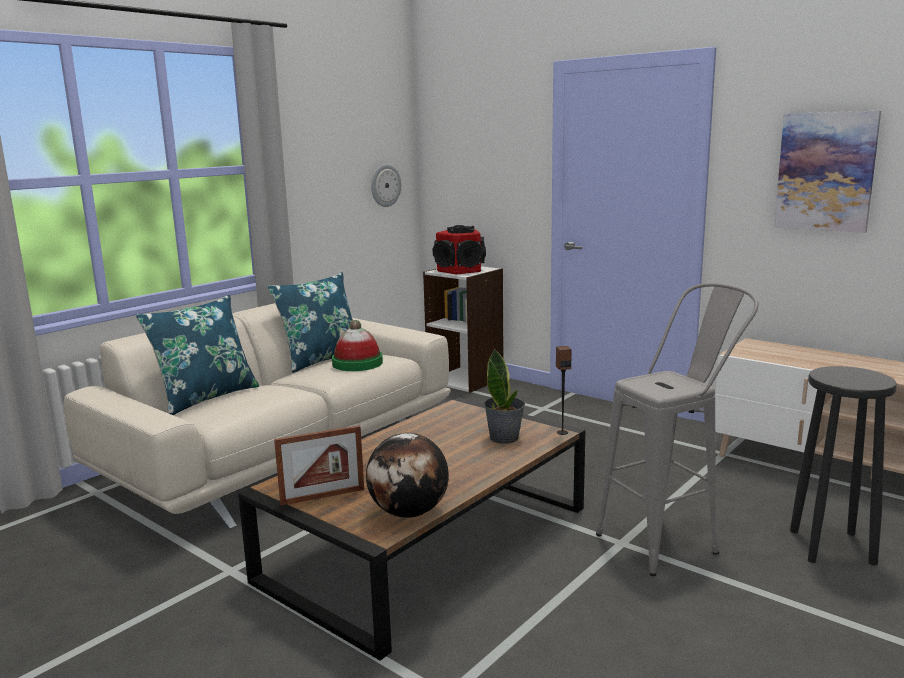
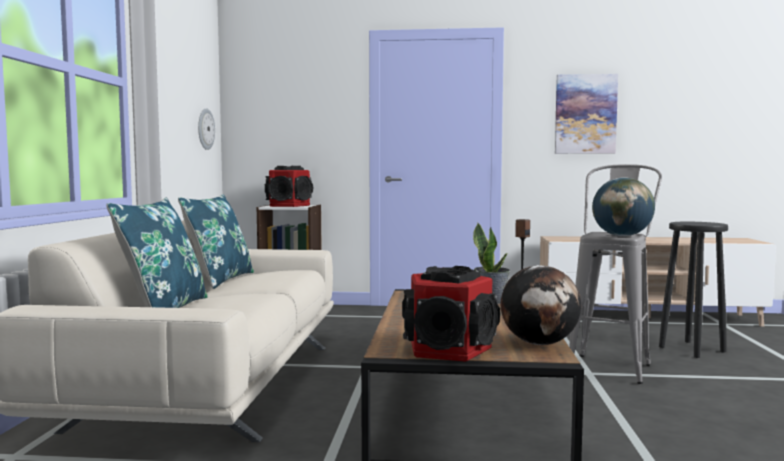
camera: 35 degrees left, 10 degrees down
picture frame [274,425,364,506] -> speaker [402,266,500,362]
hat [332,320,383,371] -> none
none -> globe [592,177,655,236]

